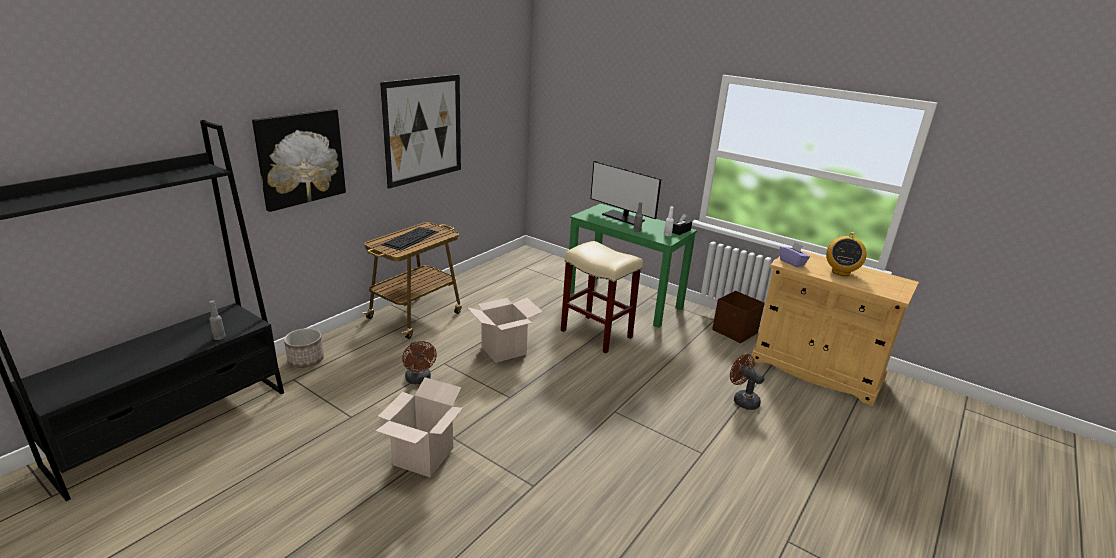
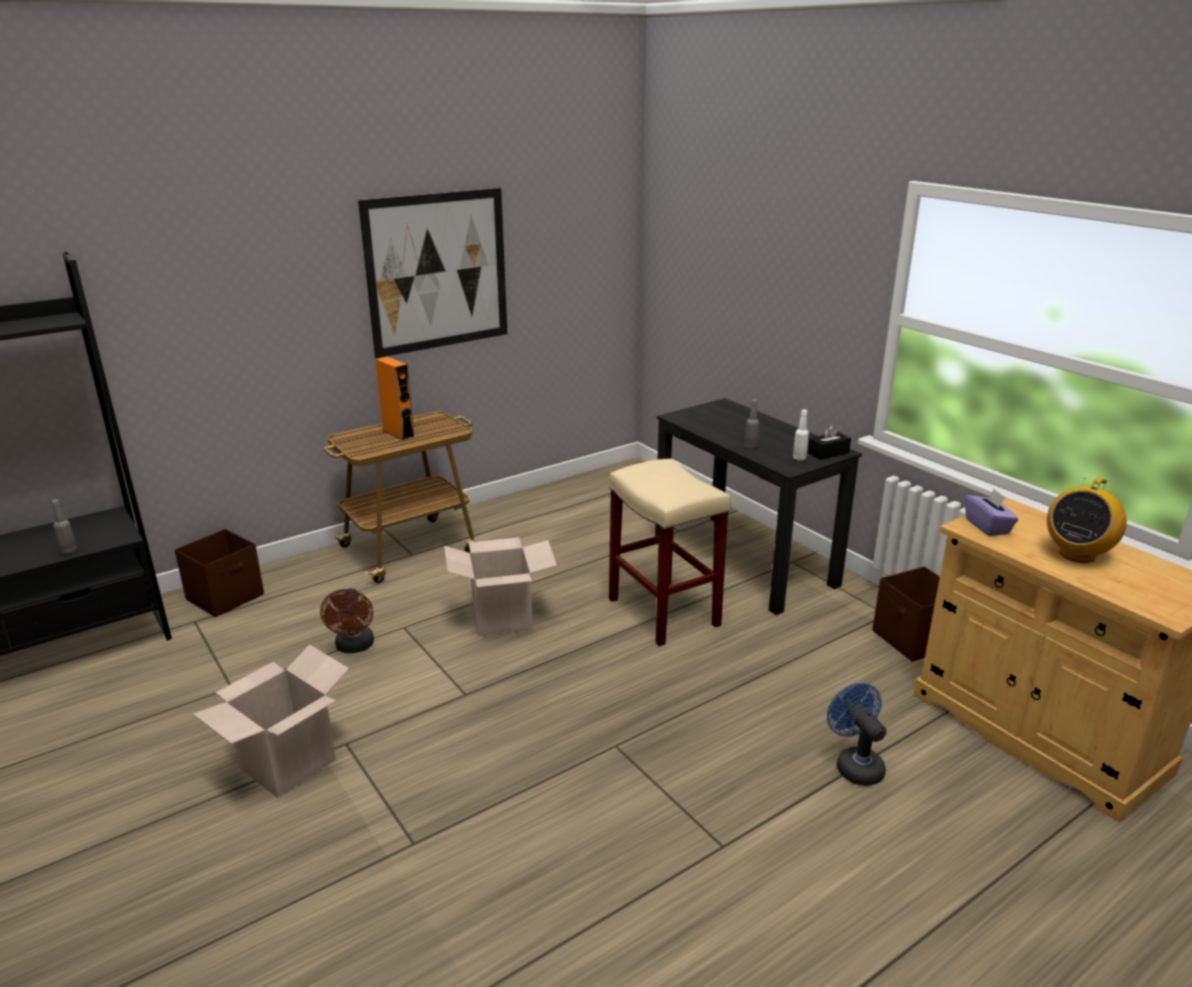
camera: 20 degrees right, 0 degrees up
picture [252,109,346,212] -> none
planter [284,328,324,368] -> brown storage box [175,529,264,617]
keyboard [381,227,438,251] -> orange speaker [375,357,415,440]
green desk [569,203,697,328] -> black desk [655,398,862,615]
monitor [591,161,661,225] -> none
brown fan [730,354,764,410] -> blue fan [827,683,887,786]

